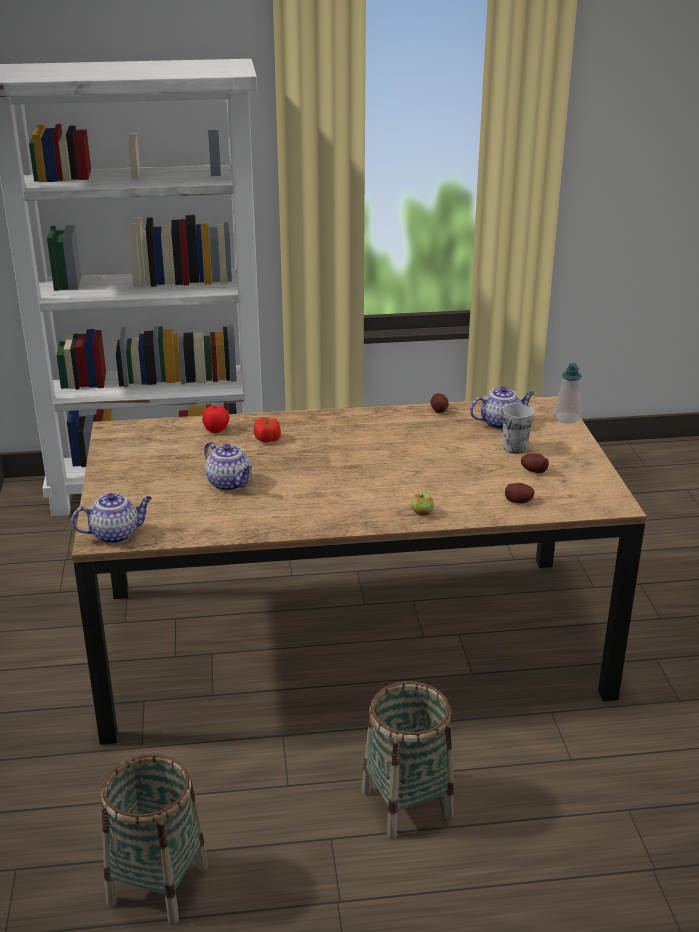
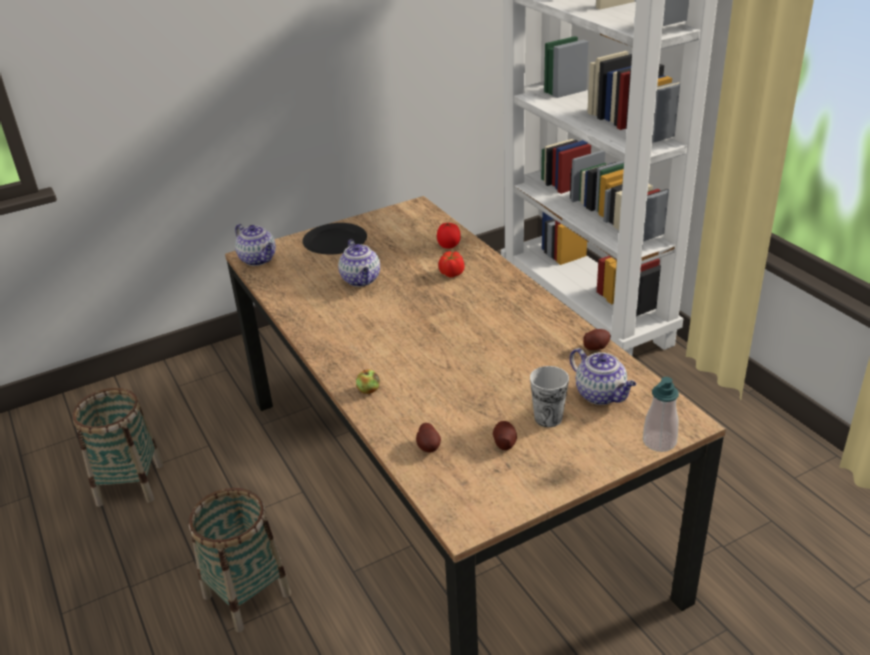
camera: 70 degrees right, 5 degrees up
teapot [204,442,252,491] -> teapot turned 45 degrees counterclockwise [338,239,380,287]
none -> black plate [303,223,367,255]

